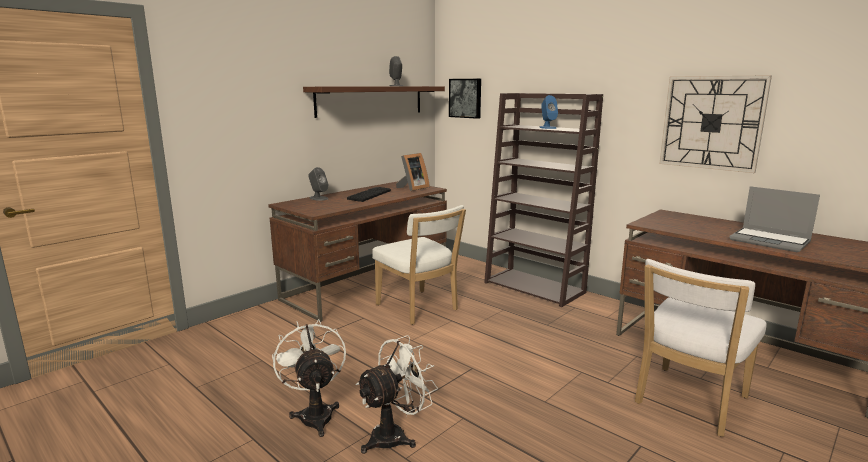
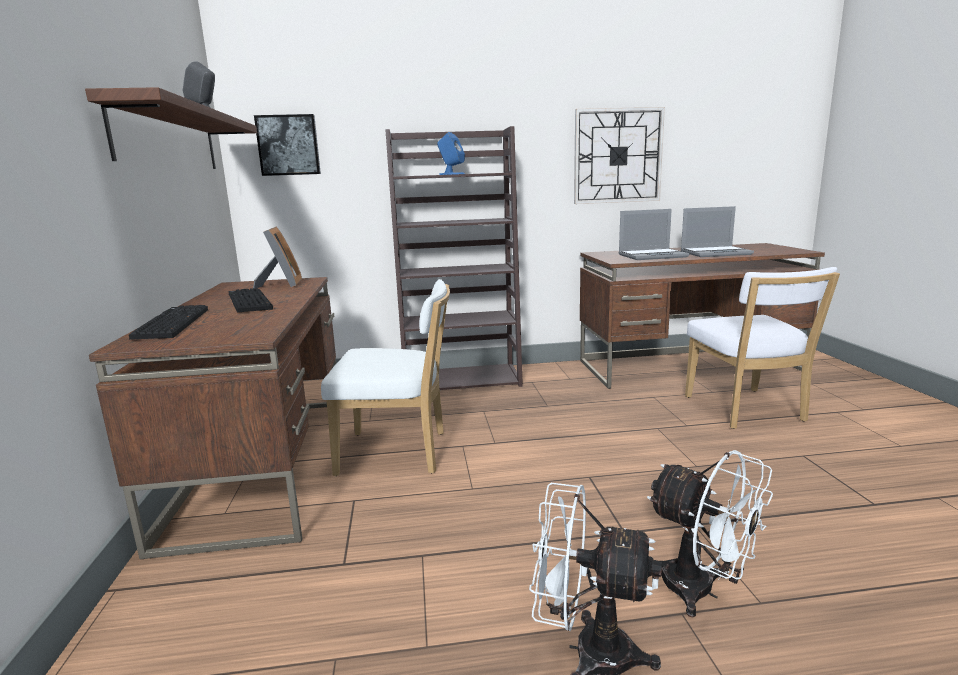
camera: 50 degrees left, 0 degrees up
grey speaker [308,167,328,201] -> keyboard [129,305,208,340]
white fan [356,335,438,454] -> white fan turned 135 degrees clockwise [647,450,773,618]
none -> laptop [619,209,689,260]

